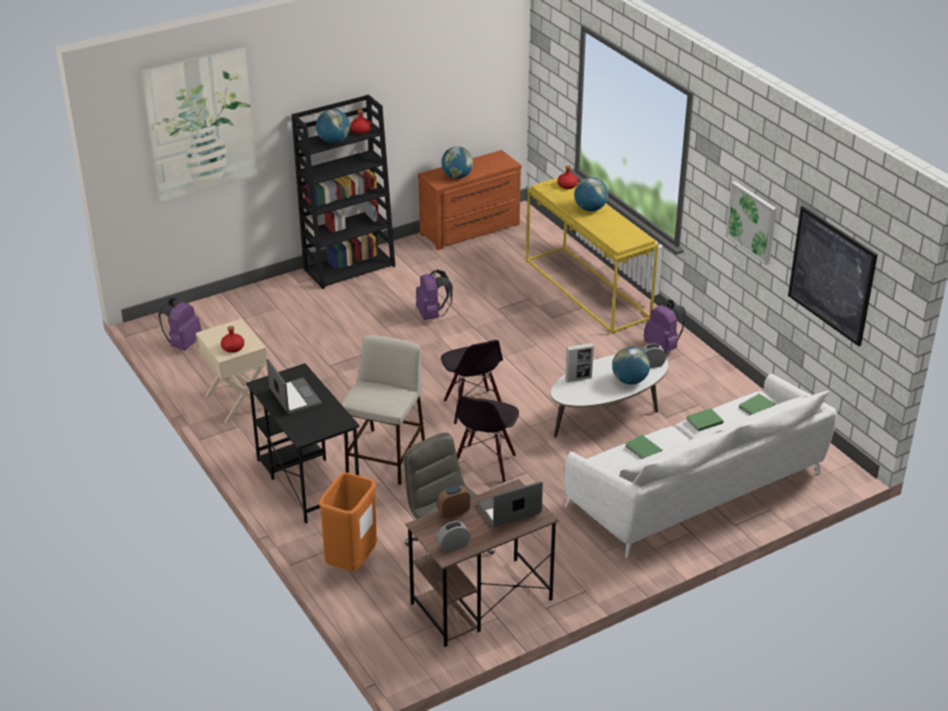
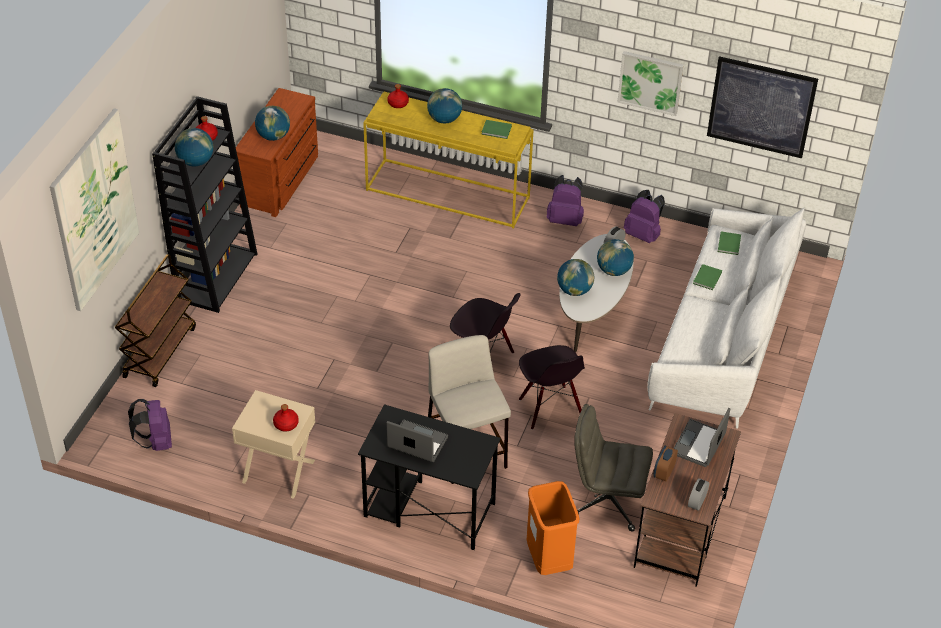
camera: 40 degrees left, 10 degrees up
purple backpack [416,269,453,320] -> purple backpack moved to [624,190,665,243]
picture frame [565,343,594,382] -> globe [557,259,594,296]
green book [625,435,662,459] -> green book moved to [481,120,512,139]
none -> brown cart [115,254,196,387]

